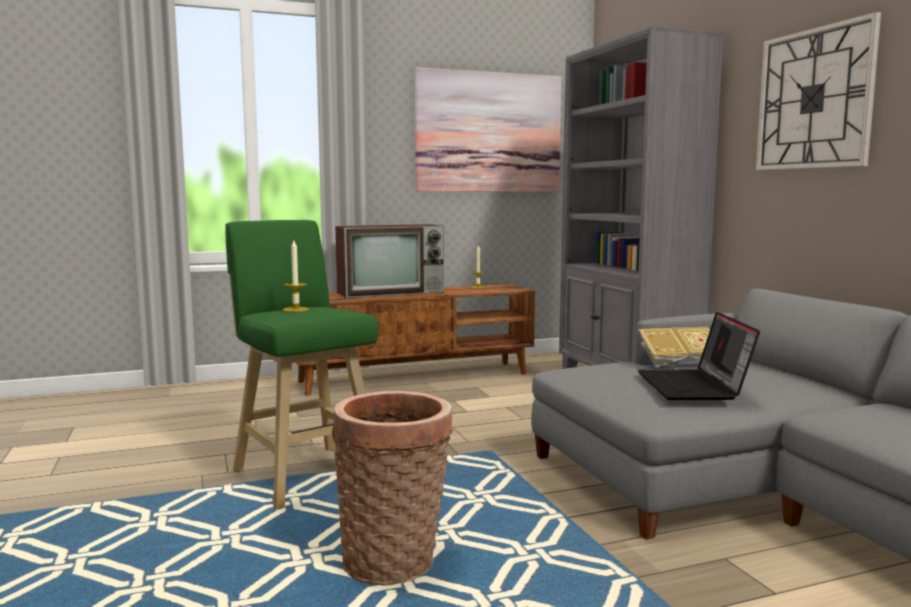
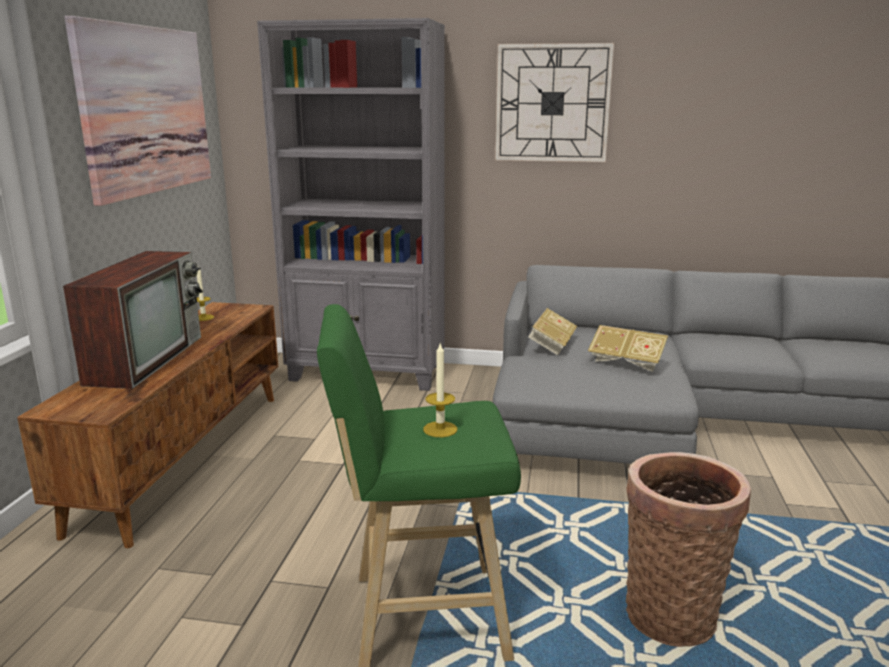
camera: 60 degrees left, 10 degrees up
laptop [638,312,760,400] -> book [588,325,668,372]

